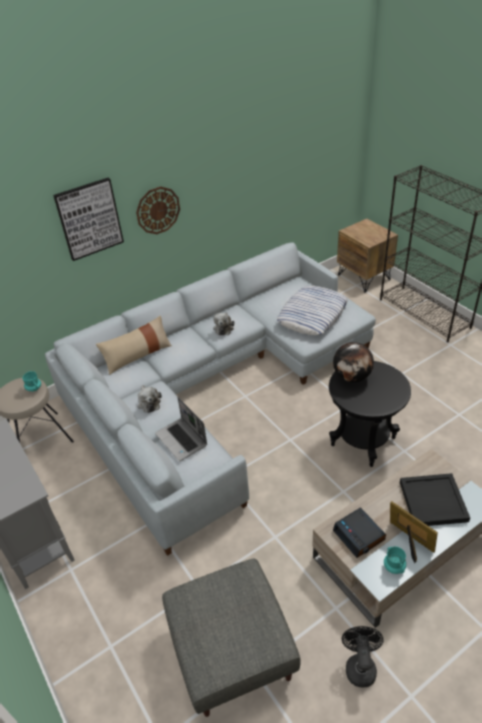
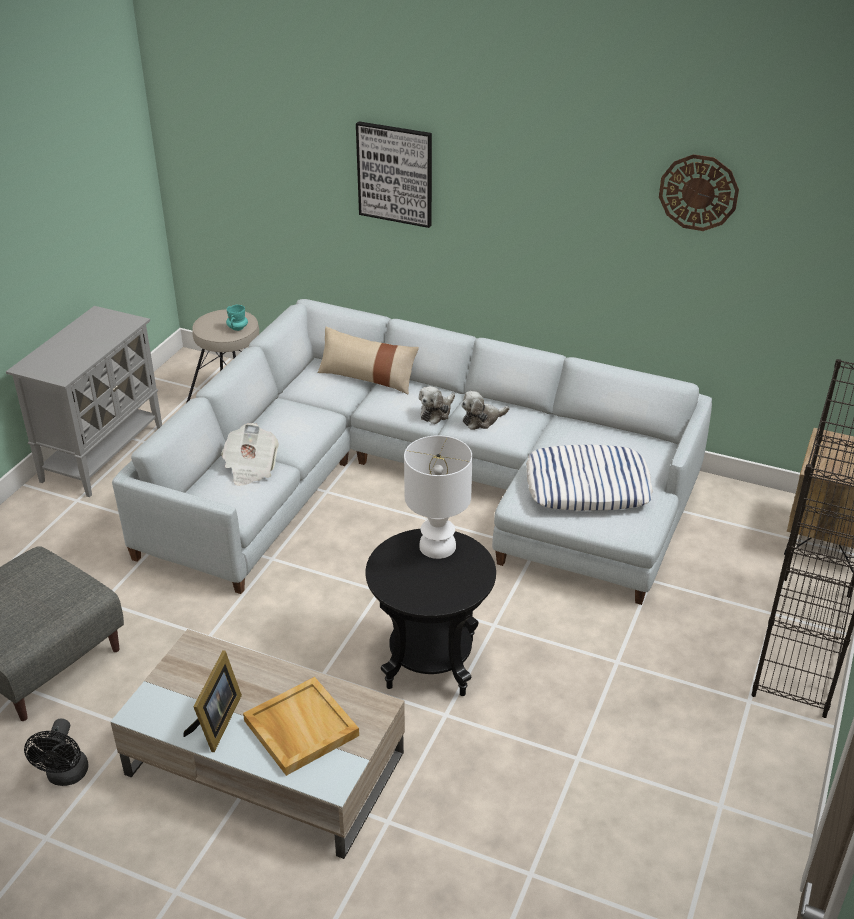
camera: 55 degrees right, 5 degrees down
wall clock [136,186,180,234] -> wall clock moved to [659,154,739,231]
plush toy [138,385,162,413] -> plush toy moved to [419,386,455,424]
laptop [155,397,207,461] -> newspaper [221,423,279,486]
globe [333,342,374,382] -> white table lamp [404,435,472,559]
alarm clock [333,507,386,558] -> none
black fan [342,626,383,688] -> black fan turned 120 degrees clockwise [24,719,88,786]
turquoise mug [384,547,406,574] -> none
black tray [400,473,470,526] -> beige tray [243,677,359,776]

